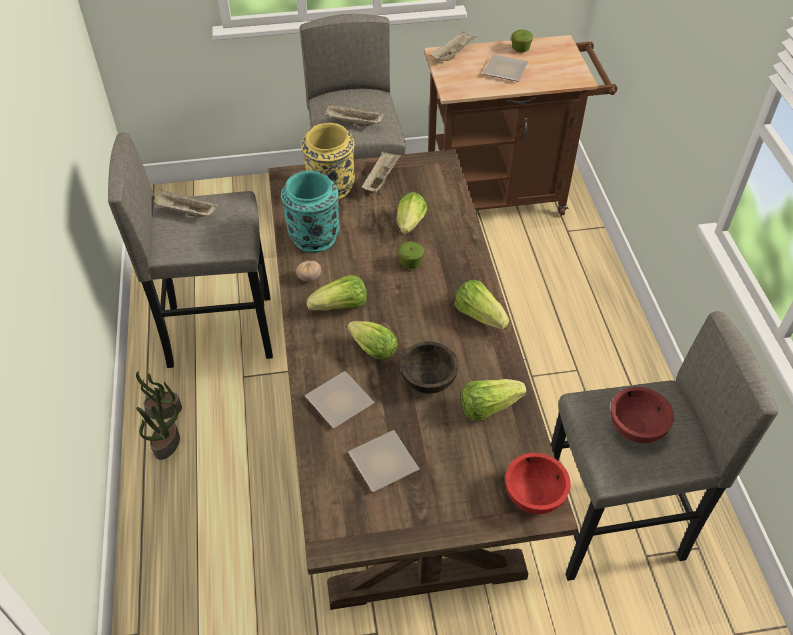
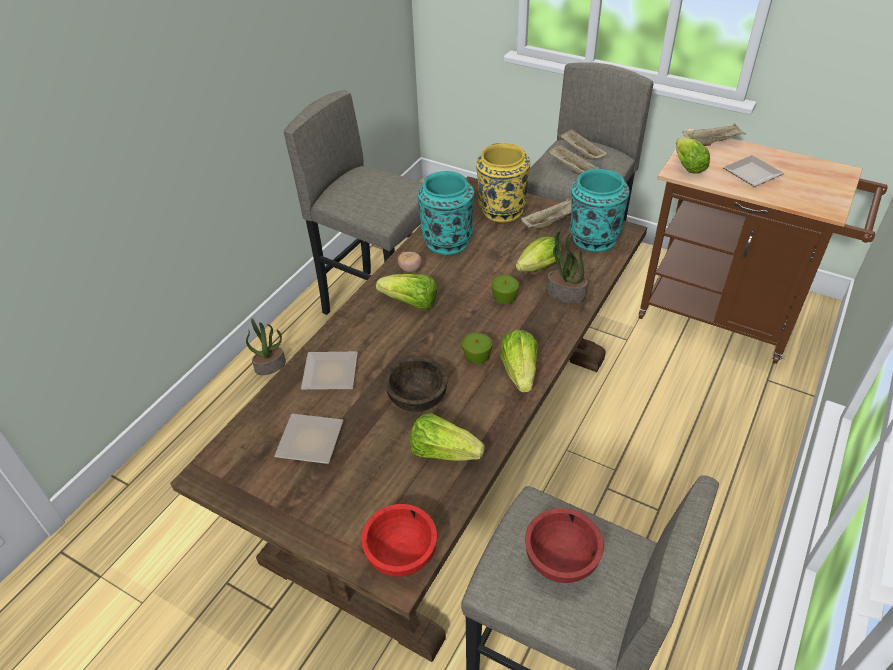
camera: 40 degrees right, 5 degrees down
potted plant [136,372,182,420] -> potted plant moved to [546,231,588,303]
beige tray [154,190,218,217] -> beige tray moved to [559,128,608,160]
lettuce [347,321,398,360] -> lettuce moved to [676,137,710,174]
apple [511,30,533,52] -> apple moved to [462,333,492,364]
none -> turquoise vase [570,168,630,252]

